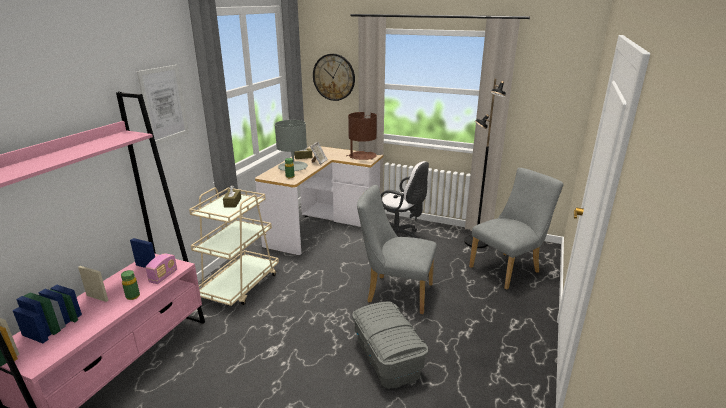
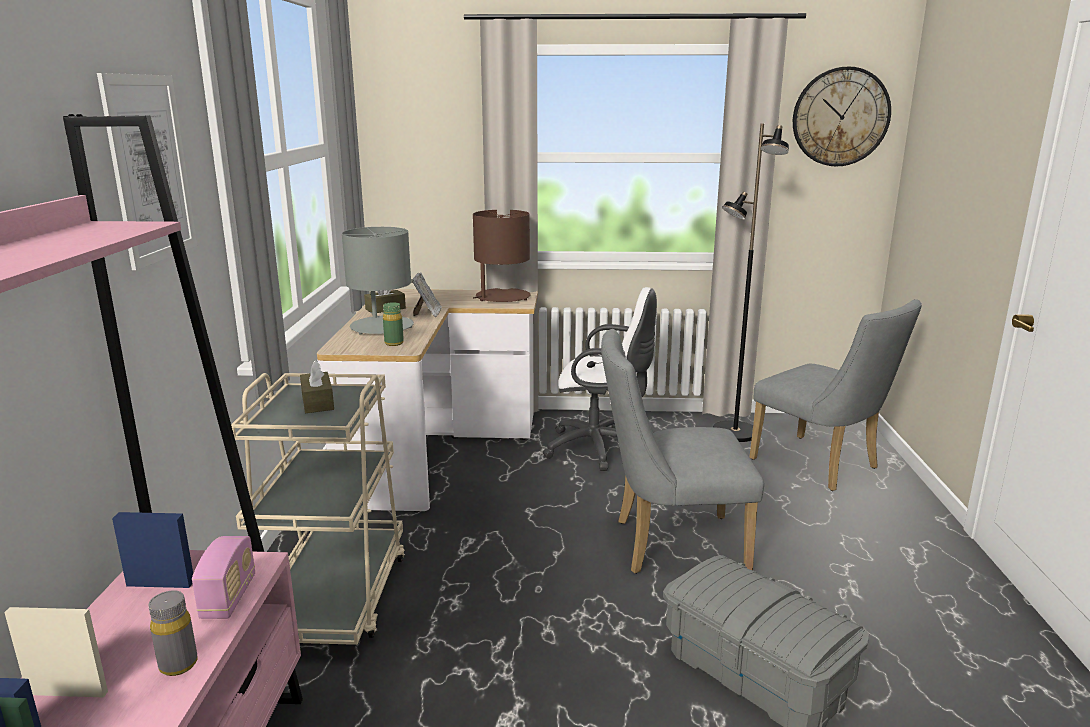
camera: 20 degrees left, 5 degrees down
green bottle [121,270,140,300] -> grey bottle [149,590,198,676]
wall clock [313,54,355,101] -> wall clock moved to [793,66,891,166]
grey chair [469,168,563,290] -> grey chair turned 105 degrees clockwise [749,299,922,491]

